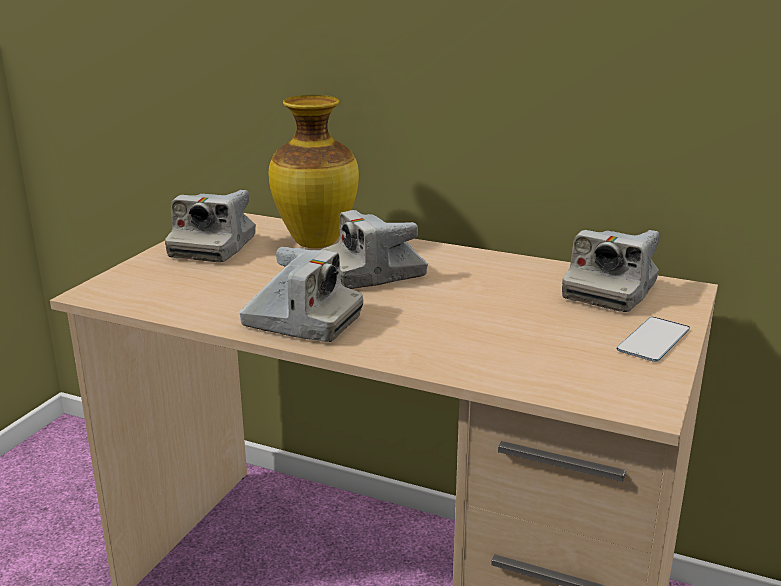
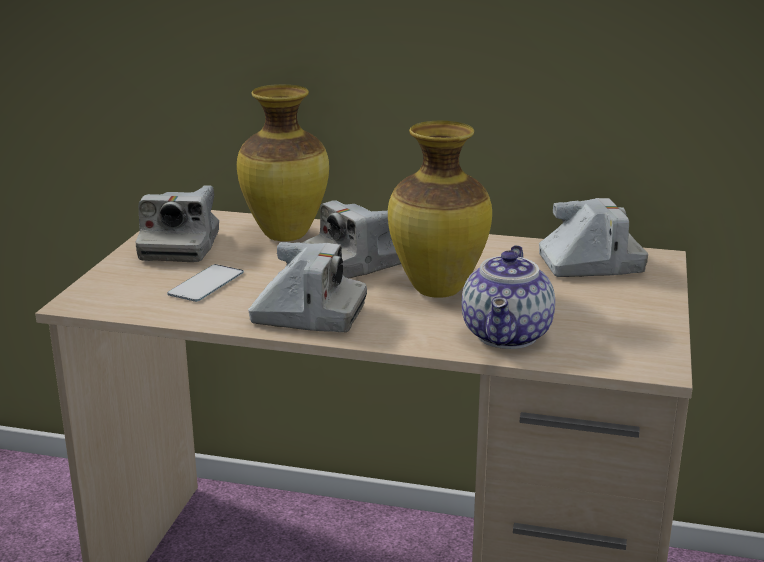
camera: 10 degrees left, 0 degrees up
camera [562,230,659,312] -> camera turned 120 degrees counterclockwise [539,198,648,277]
phone [617,317,690,362] -> phone moved to [167,264,244,302]
none -> vase [388,121,492,298]
none -> teapot [462,245,555,349]

